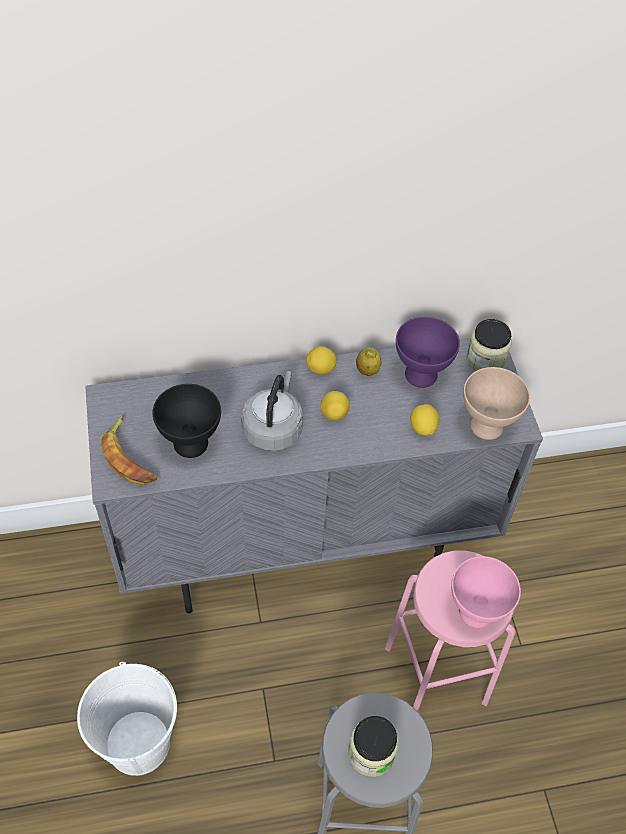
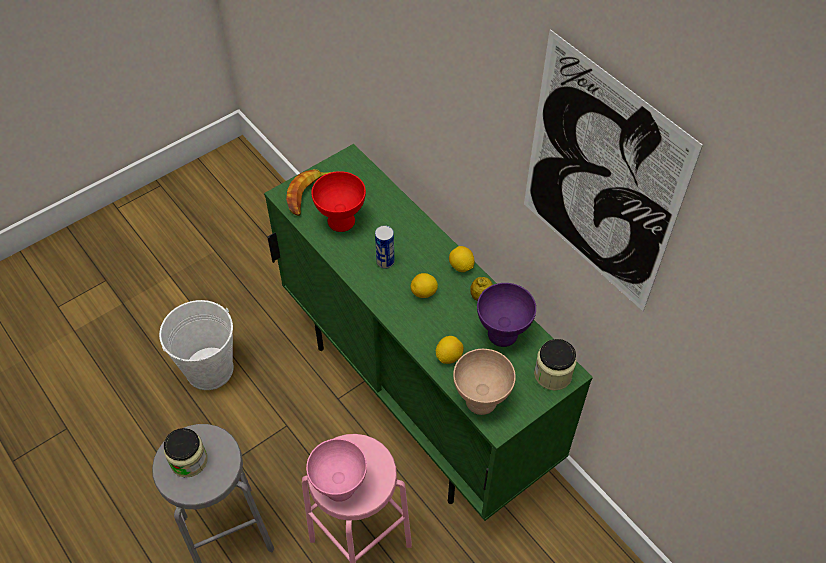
camera: 65 degrees right, 0 degrees up
grey cabinet [85,338,543,613] -> green cabinet [264,144,593,521]
black bowl [153,384,221,458] -> red bowl [311,171,366,232]
grey kettle [241,371,303,451] -> can [375,226,394,269]
none -> picture [524,29,703,311]

